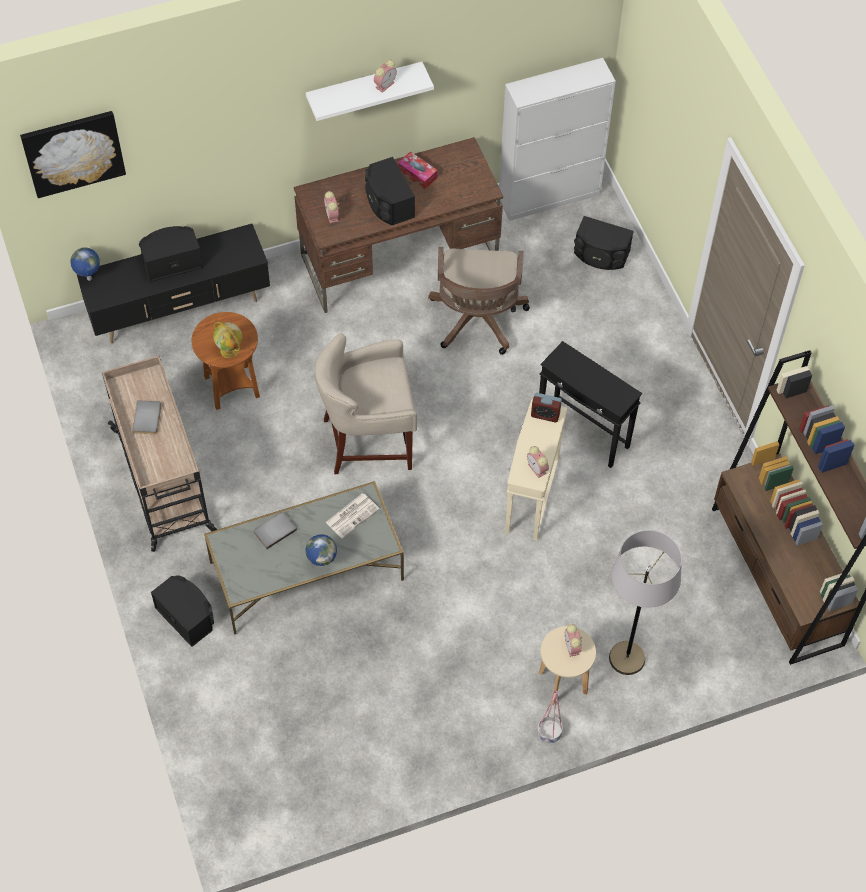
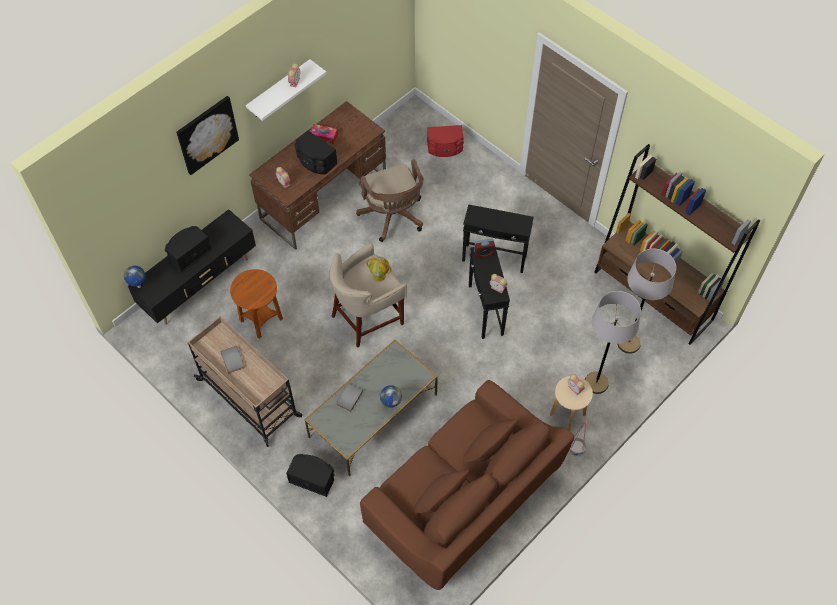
camera: 25 degrees left, 0 degrees up
picture [20,111,126,198] -> picture moved to [176,96,239,175]
globe [213,322,242,358] -> globe moved to [366,256,391,282]
newspaper [325,493,380,539] -> none
white cabinet [499,58,616,221] -> none
beige side table [505,399,567,541] -> black side table [469,247,510,339]
black speaker [574,216,634,270] -> red speaker [427,125,464,157]
none -> brown sofa [360,380,574,590]
none -> grey floor lamp [617,249,676,354]

